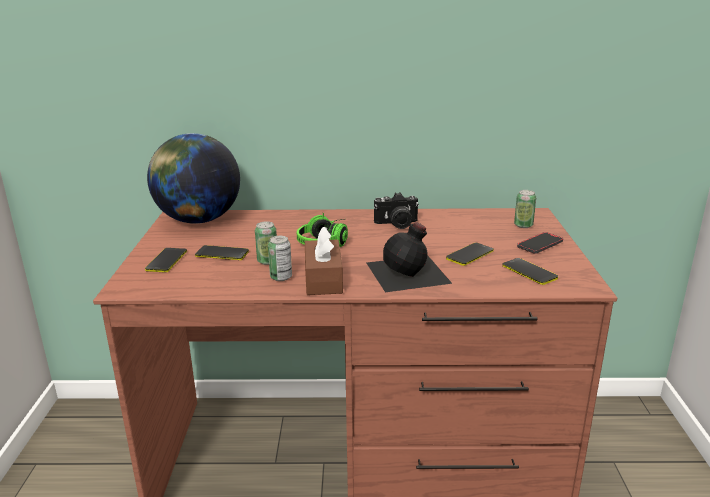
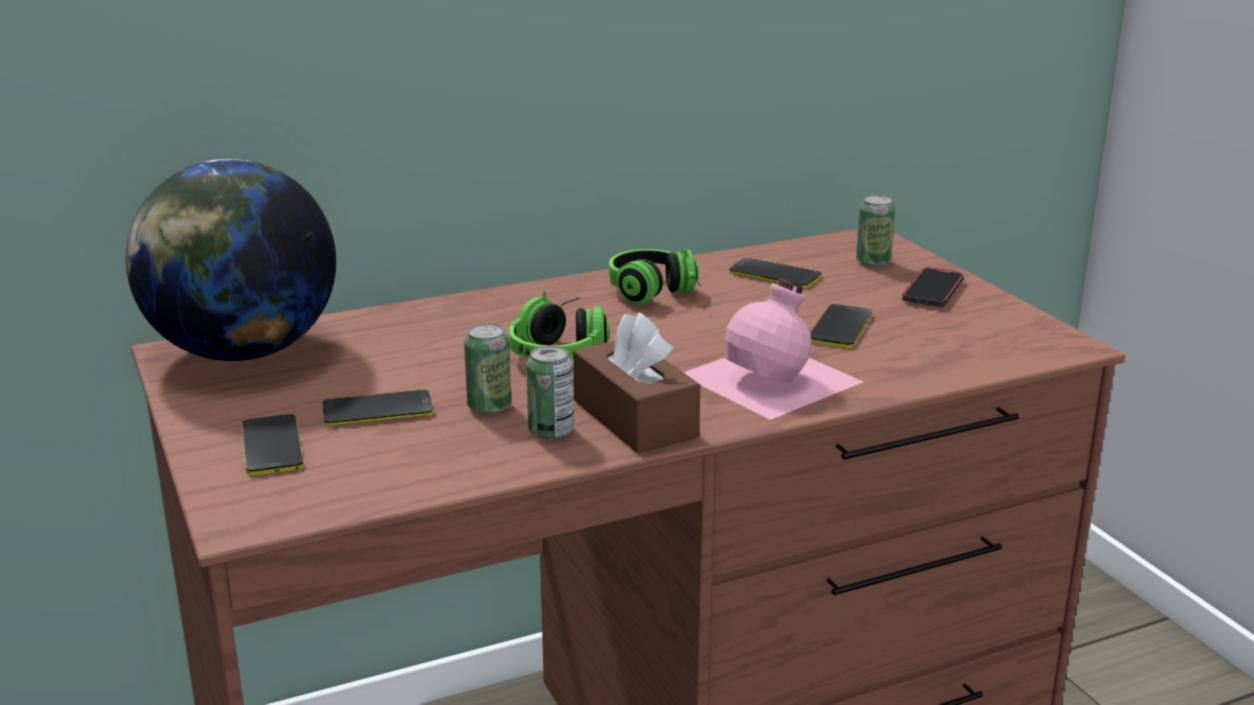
camera: 25 degrees left, 0 degrees up
black bottle [367,222,453,292] -> pink bottle [684,279,863,420]
camera [374,192,419,229] -> headphones [609,248,701,305]
phone [502,258,558,285] -> phone moved to [729,258,821,289]

